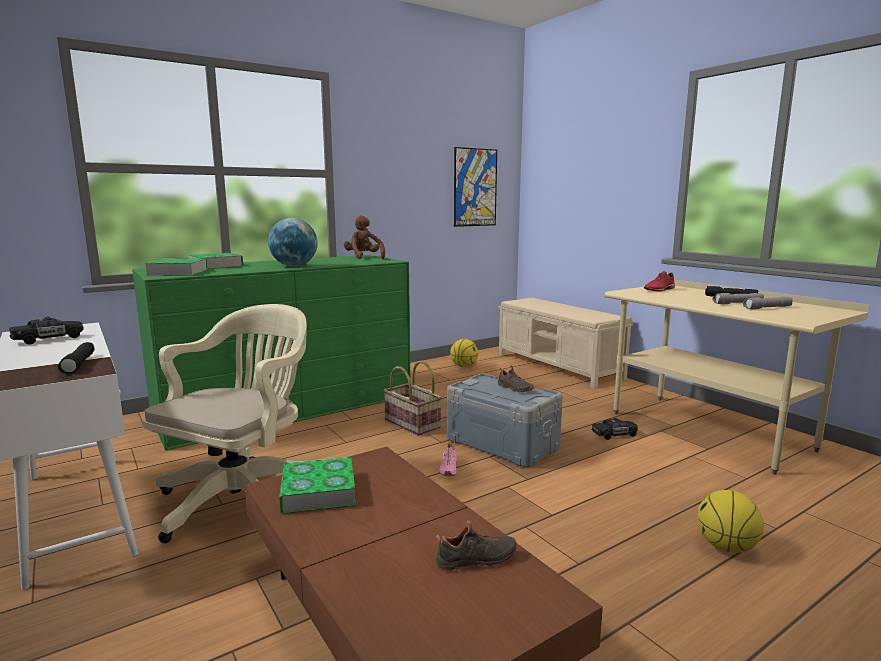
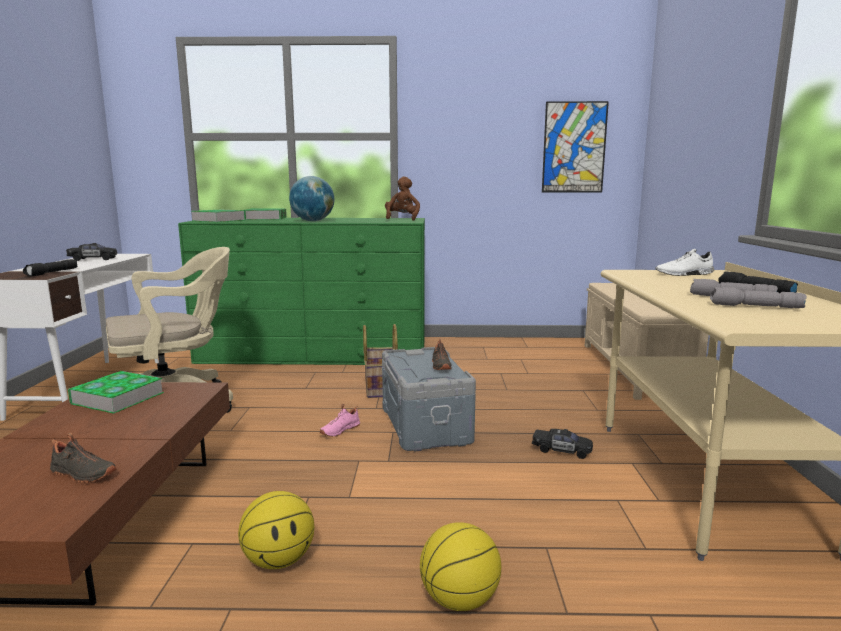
camera: 35 degrees right, 0 degrees up
basketball [450,339,478,367] -> basketball moved to [238,491,314,569]
red shoe [644,271,675,292] -> white shoe [655,249,714,276]

